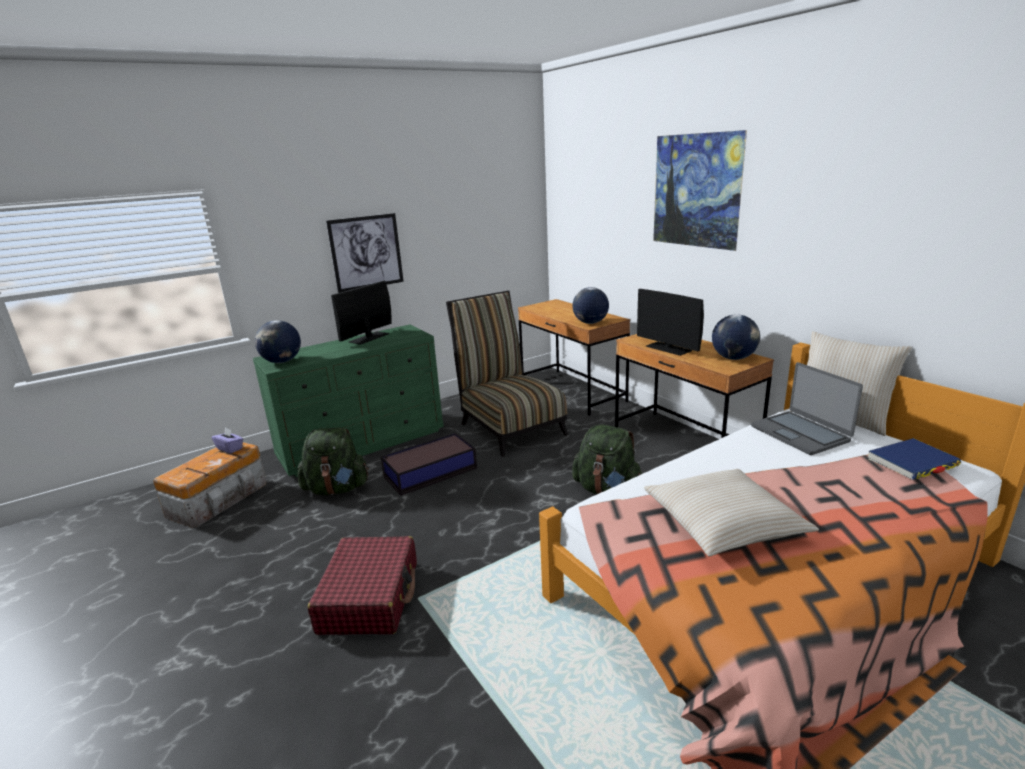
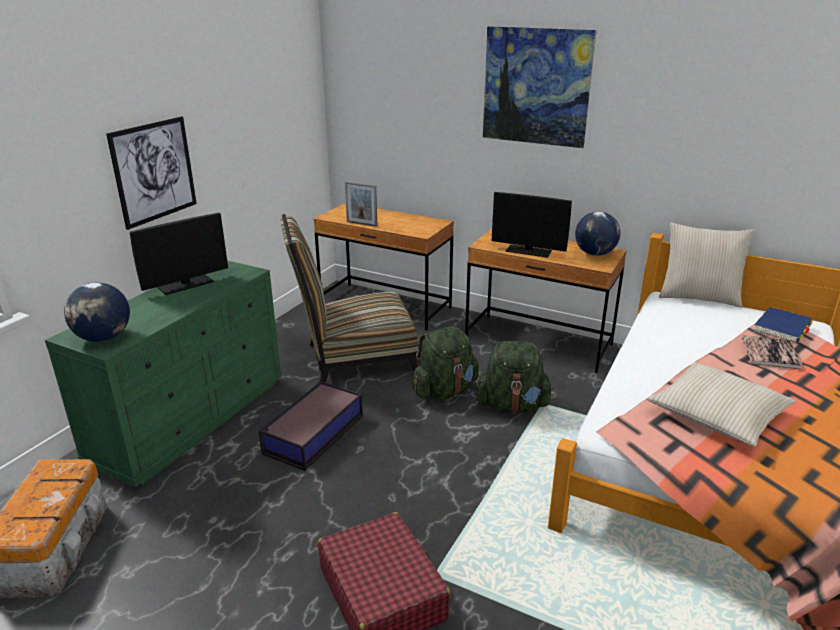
camera: 30 degrees left, 5 degrees up
purple tissue box [212,428,243,454] -> none
green backpack [298,428,369,495] -> green backpack moved to [412,327,479,400]
monitor [331,281,392,345] -> monitor turned 135 degrees counterclockwise [130,213,228,295]
chair [446,290,568,457] -> chair turned 45 degrees counterclockwise [280,214,419,383]
globe [573,287,609,324] -> none
laptop [751,362,863,455] -> none
none -> picture frame [345,182,377,227]
none -> book [742,335,803,370]

